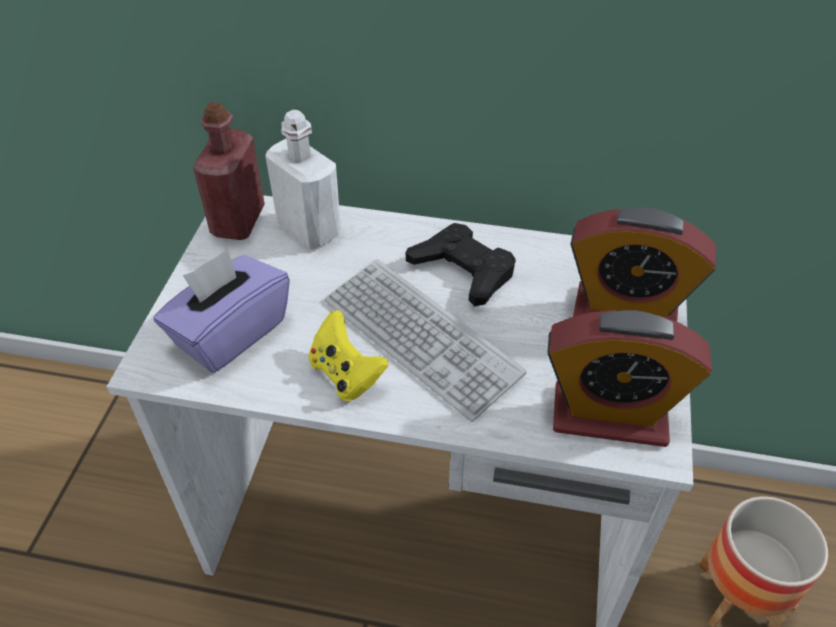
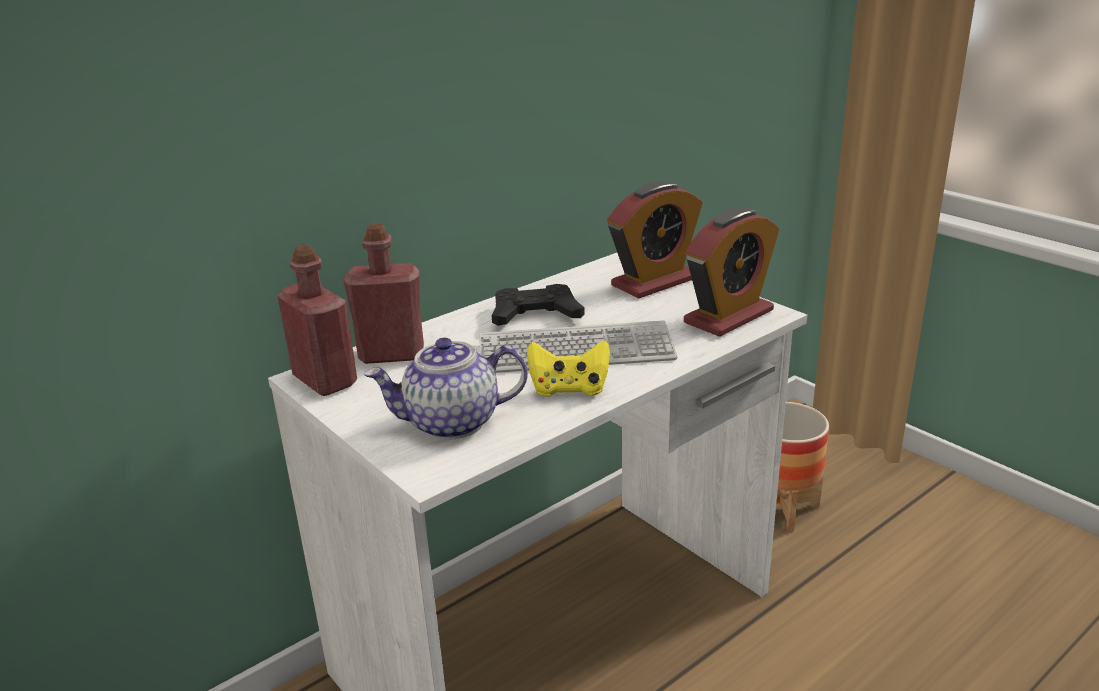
camera: 50 degrees left, 20 degrees down
purple tissue box [153,249,290,372] -> teapot [364,338,528,440]
white bottle [265,110,341,249] -> red bottle [343,224,424,364]

